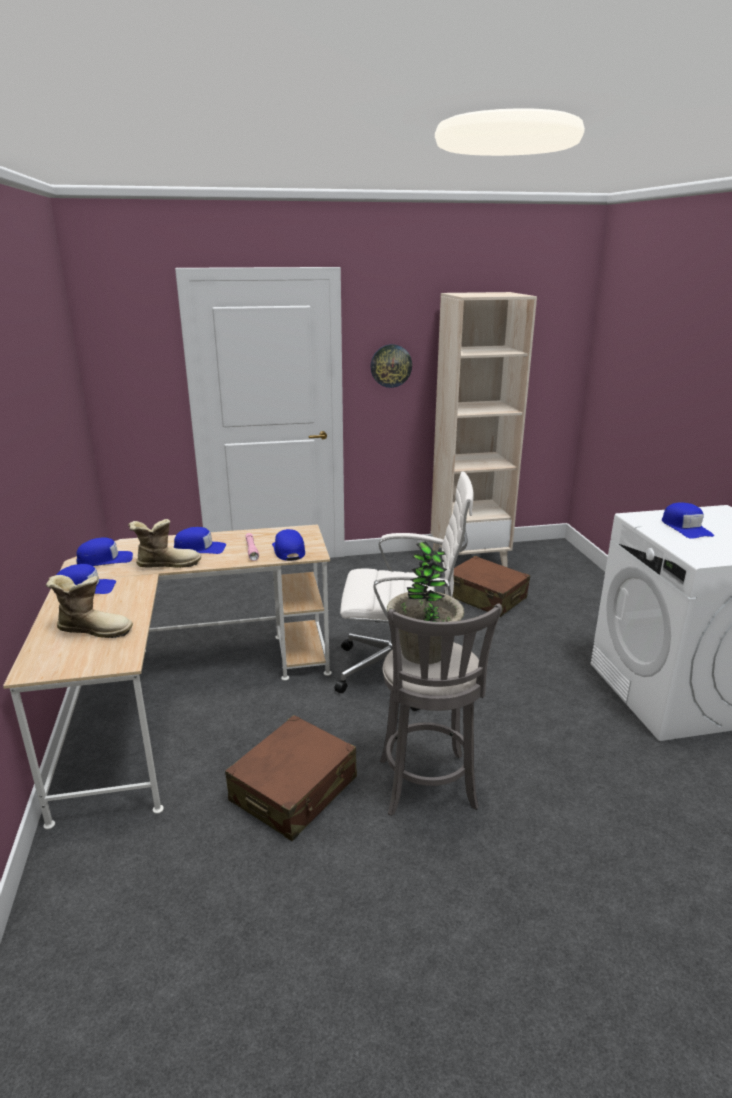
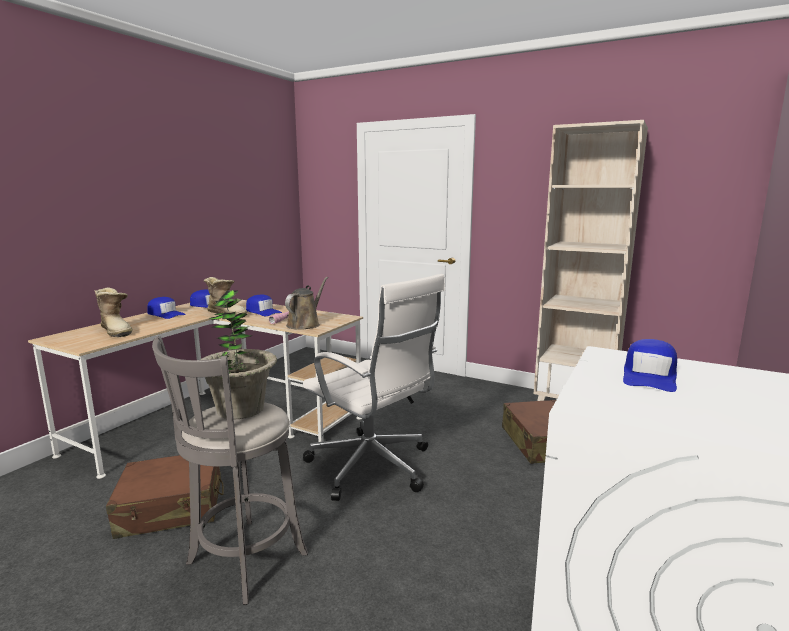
camera: 40 degrees right, 10 degrees down
blue cap [272,529,305,561] -> brown watering can [285,277,328,330]
wall clock [371,344,412,388] -> none

